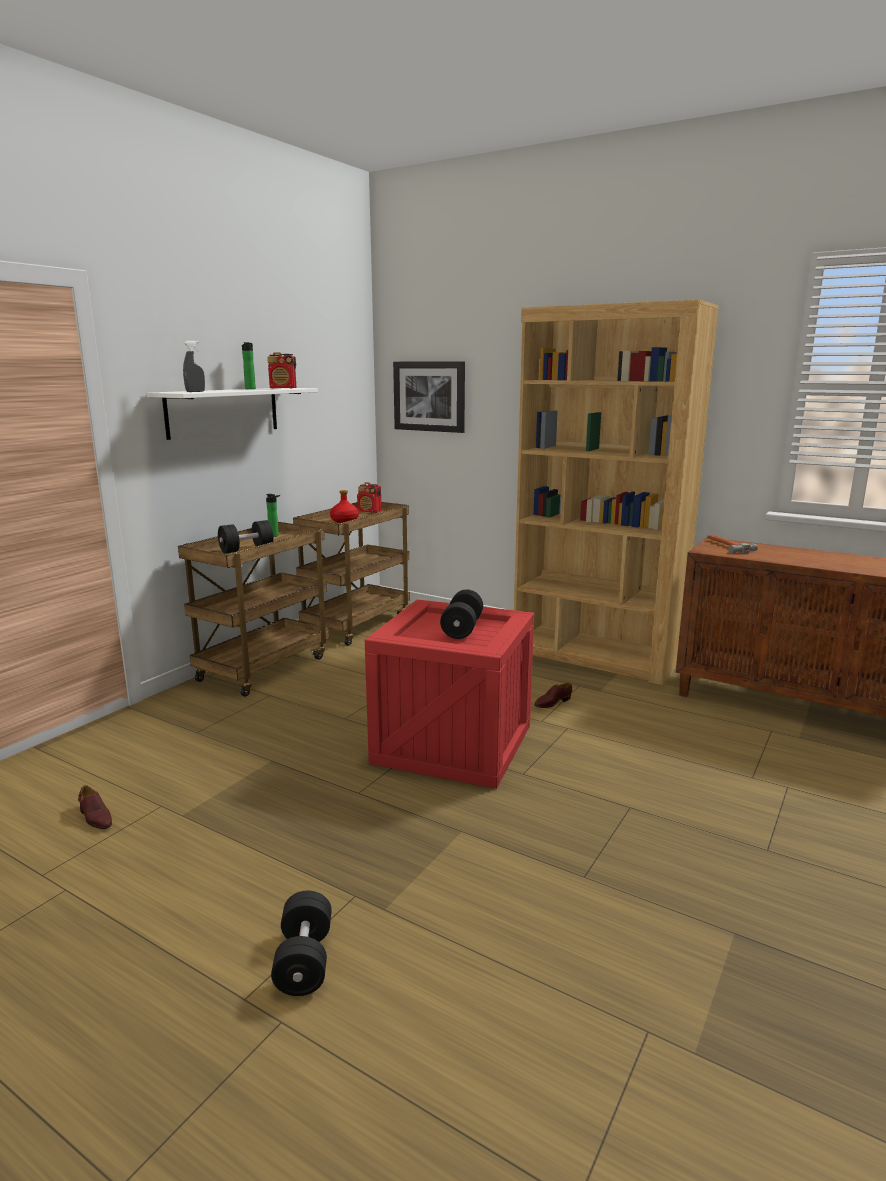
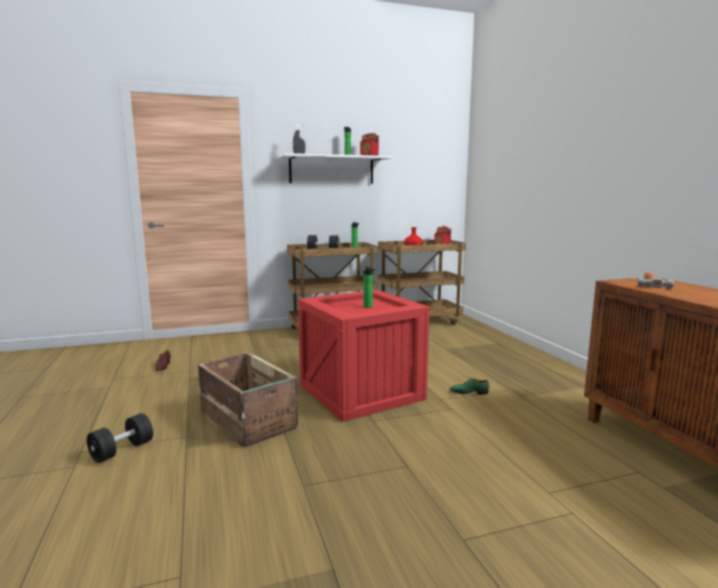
camera: 40 degrees right, 5 degrees down
picture [393,361,465,433] -> none
black dumbbell [440,590,483,639] -> bottle [363,267,376,308]
brown bookcase [514,300,719,685] -> none
brown shoe [534,683,572,708] -> green shoe [450,378,489,395]
none -> crate [198,352,298,447]

